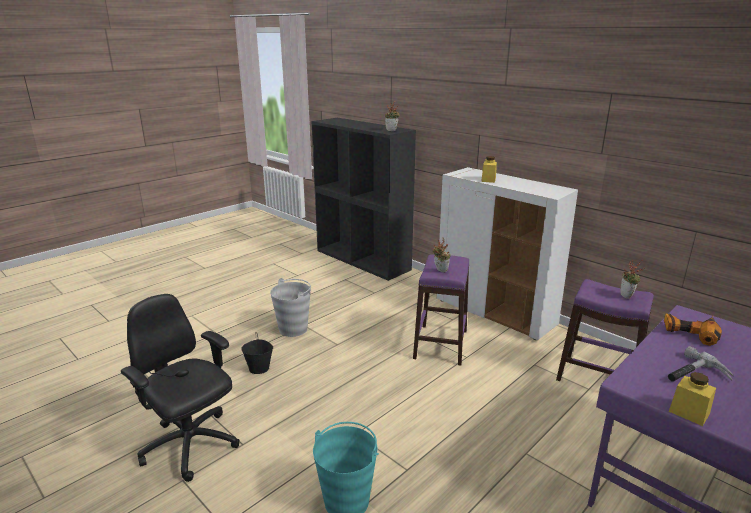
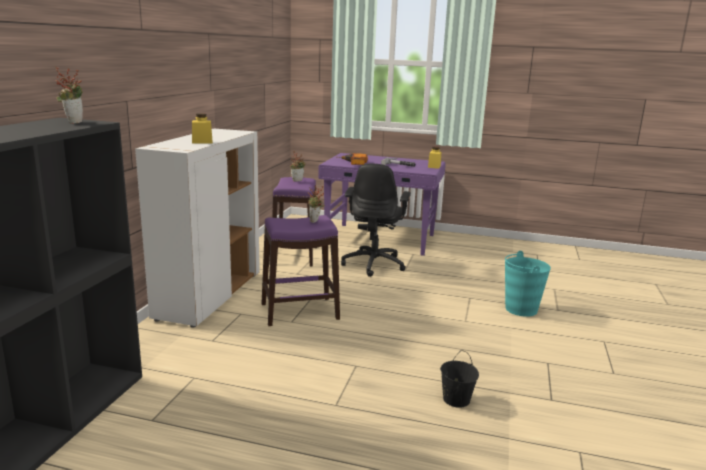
camera: 120 degrees left, 5 degrees down
black office chair [121,294,240,482] -> black office chair moved to [341,164,411,277]
grey bucket [270,278,311,337] -> none

